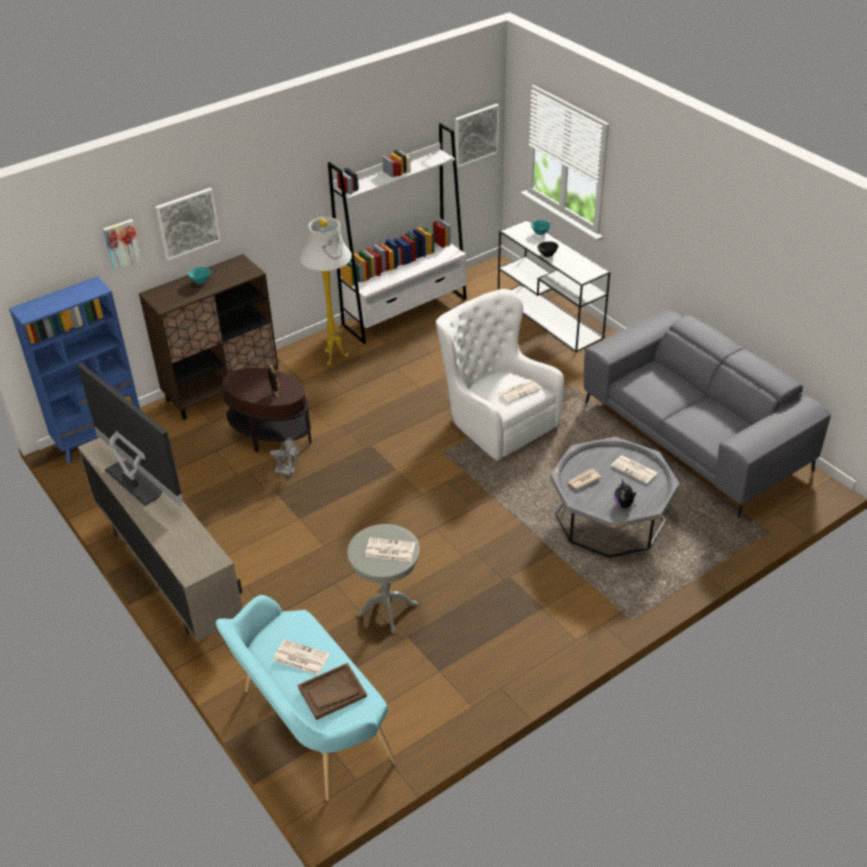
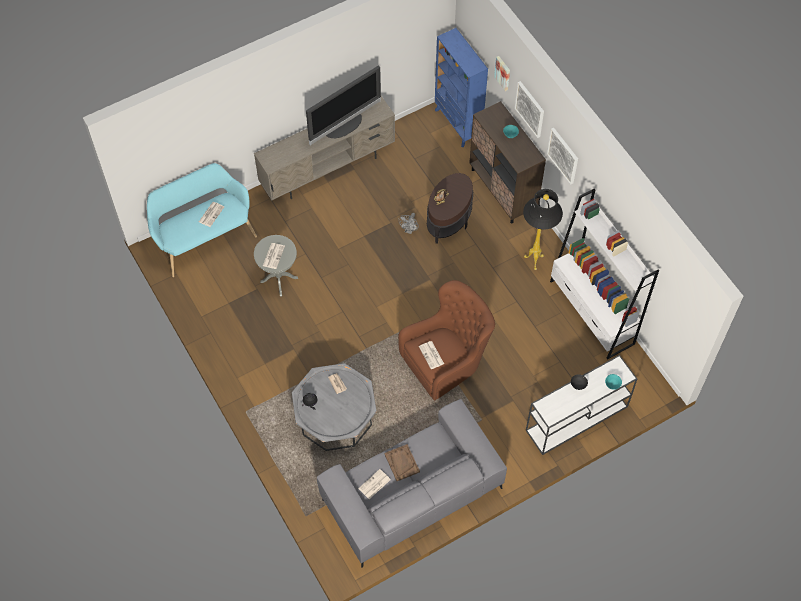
camera: 95 degrees right, 20 degrees up
brown tray [298,663,367,720] -> brown tray moved to [384,444,420,481]
white floor lamp [300,217,352,365] -> black floor lamp [523,189,563,270]
white armchair [436,289,564,461] -> brown armchair [398,280,495,401]
picture [455,104,499,168] -> picture moved to [547,128,578,185]
newspaper [611,455,658,484] -> newspaper moved to [358,469,390,499]

